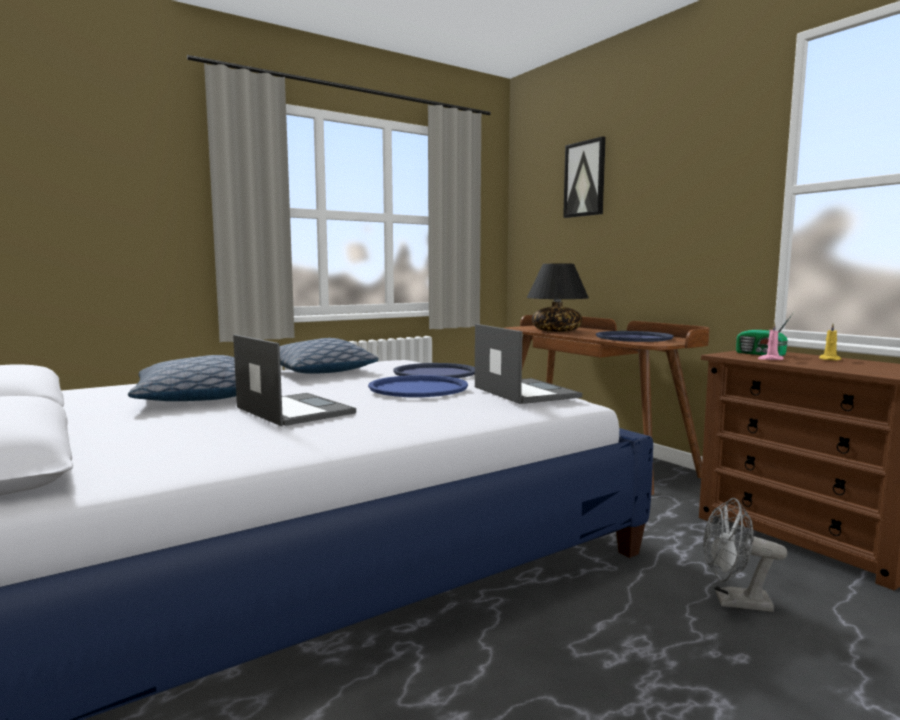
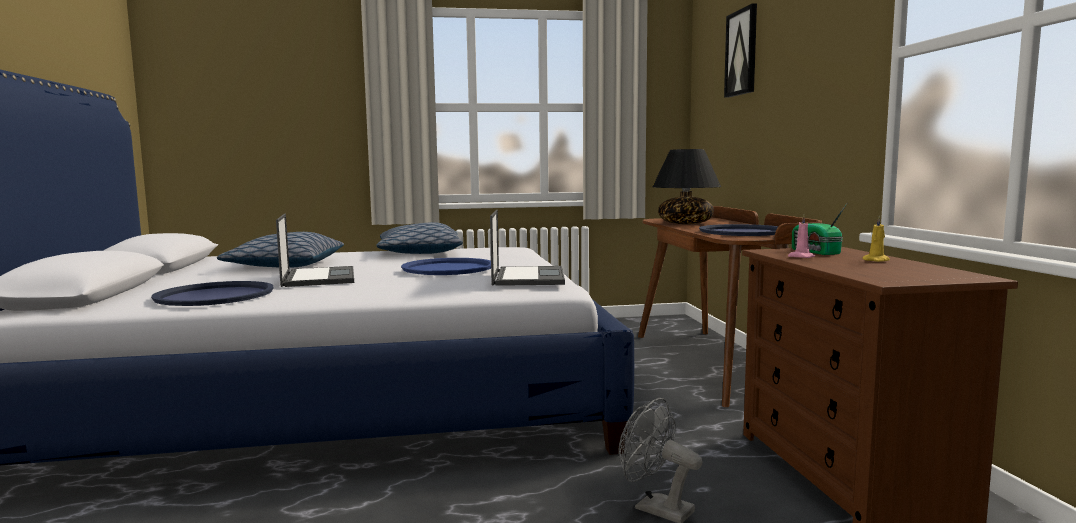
camera: 25 degrees right, 0 degrees up
blue tray [393,363,475,378] -> blue tray moved to [151,281,274,306]

